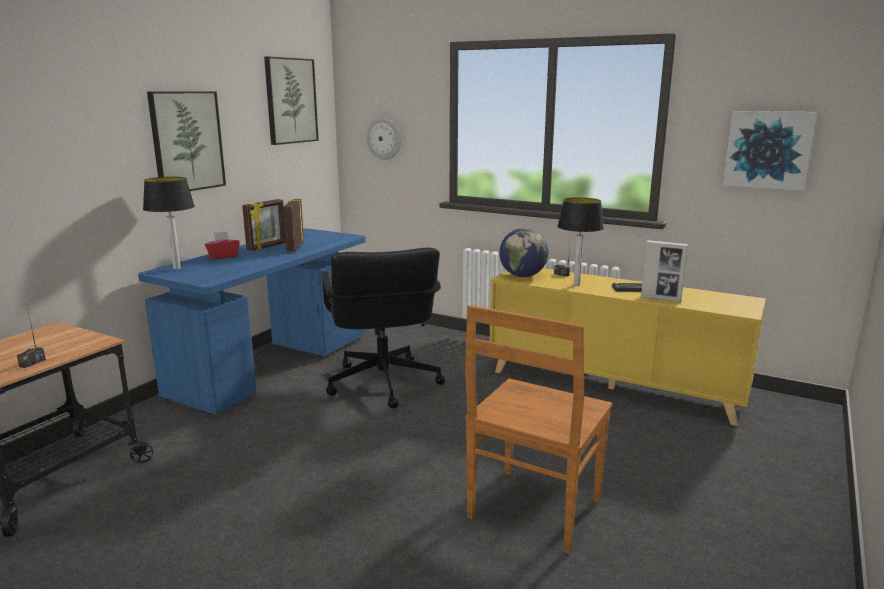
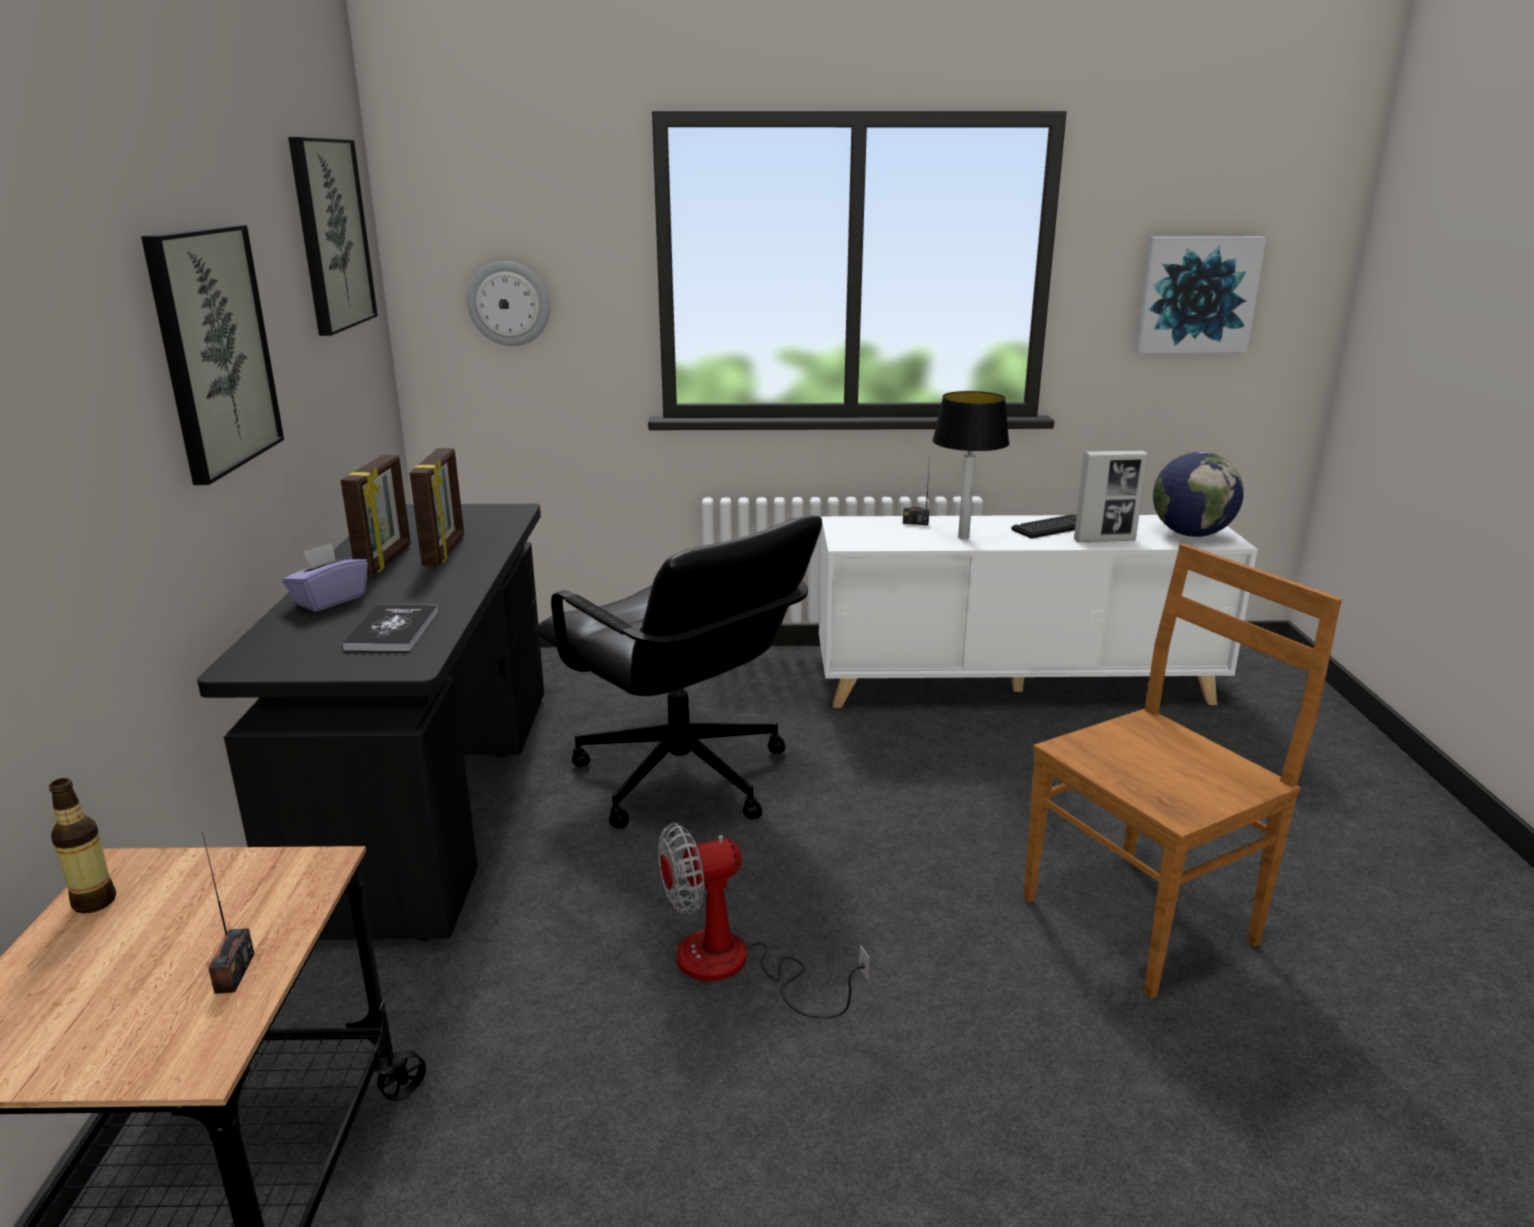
camera: 30 degrees left, 5 degrees up
blue desk [138,228,366,414] -> black desk [197,504,544,941]
table lamp [143,177,195,270] -> none
red tissue box [205,231,240,259] -> purple tissue box [283,543,368,612]
picture frame [283,199,304,252] -> picture frame turned 150 degrees counterclockwise [410,448,464,566]
brown chair [465,305,612,554] -> brown chair turned 120 degrees counterclockwise [1024,543,1342,999]
yellow cabinet [489,268,766,426] -> white cabinet [819,515,1258,708]
globe [499,228,548,277] -> globe moved to [1153,452,1244,537]
none -> bottle [49,778,116,913]
none -> book [342,605,439,651]
none -> fan [658,823,870,1018]

